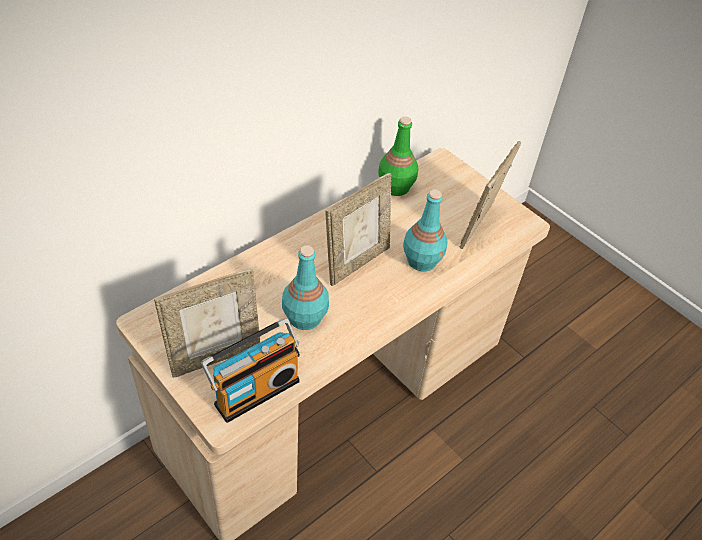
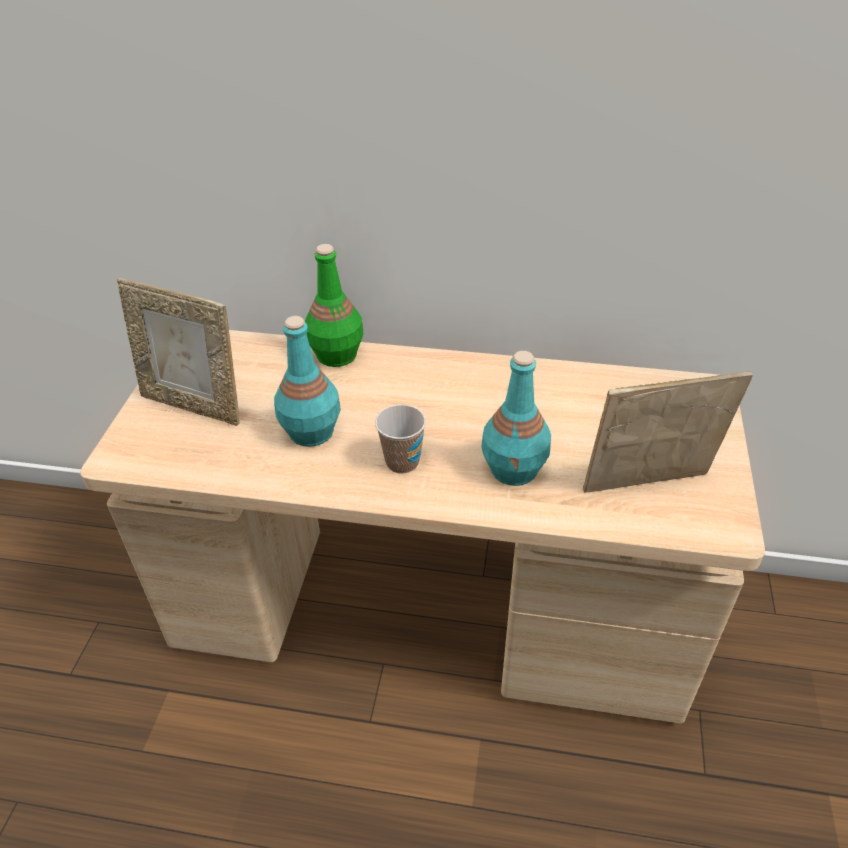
camera: 55 degrees right, 5 degrees down
radio [201,319,300,423] -> none
picture frame [326,173,391,286] -> none
green bottle [378,116,418,196] -> green bottle moved to [305,244,364,367]
none -> cup [375,404,426,474]

